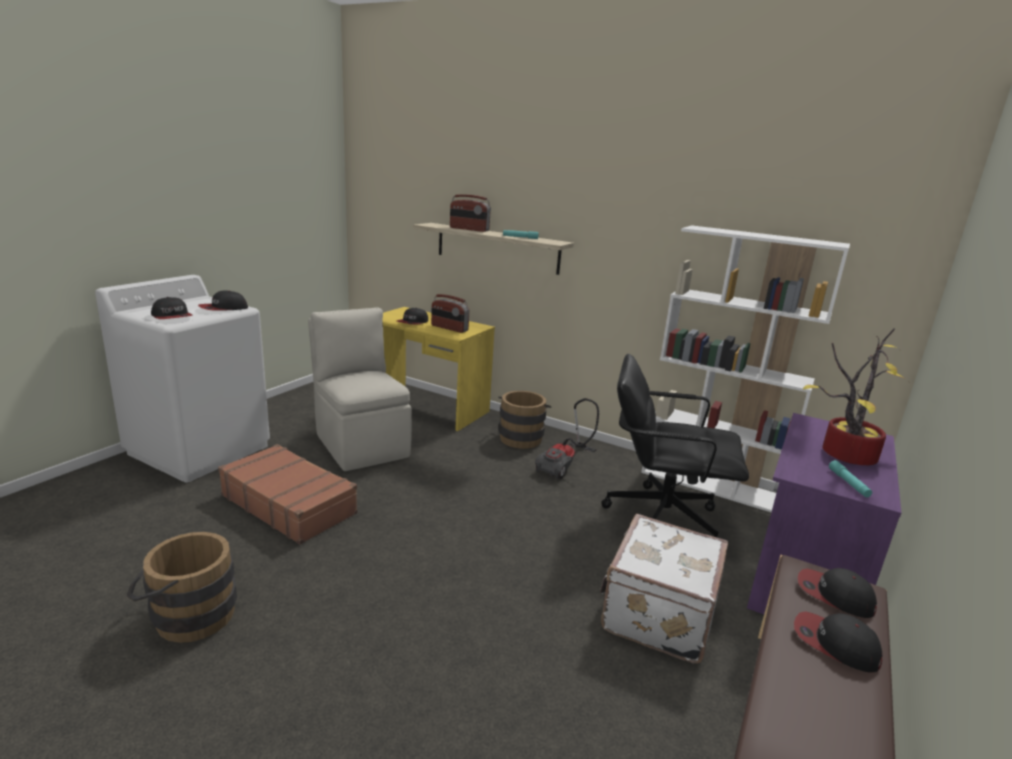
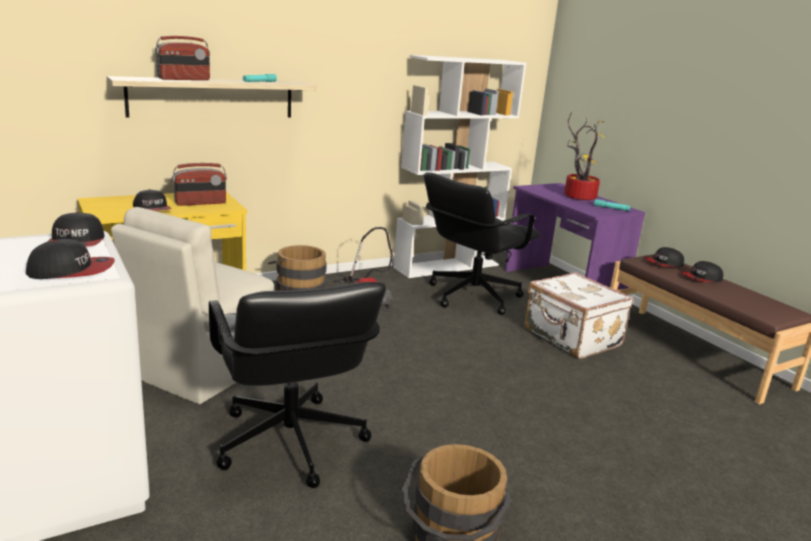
camera: 60 degrees left, 0 degrees up
brown suitcase [218,444,358,545] -> black office chair [209,282,386,488]
beige chair [308,307,412,471] -> beige chair turned 60 degrees counterclockwise [111,207,274,404]

